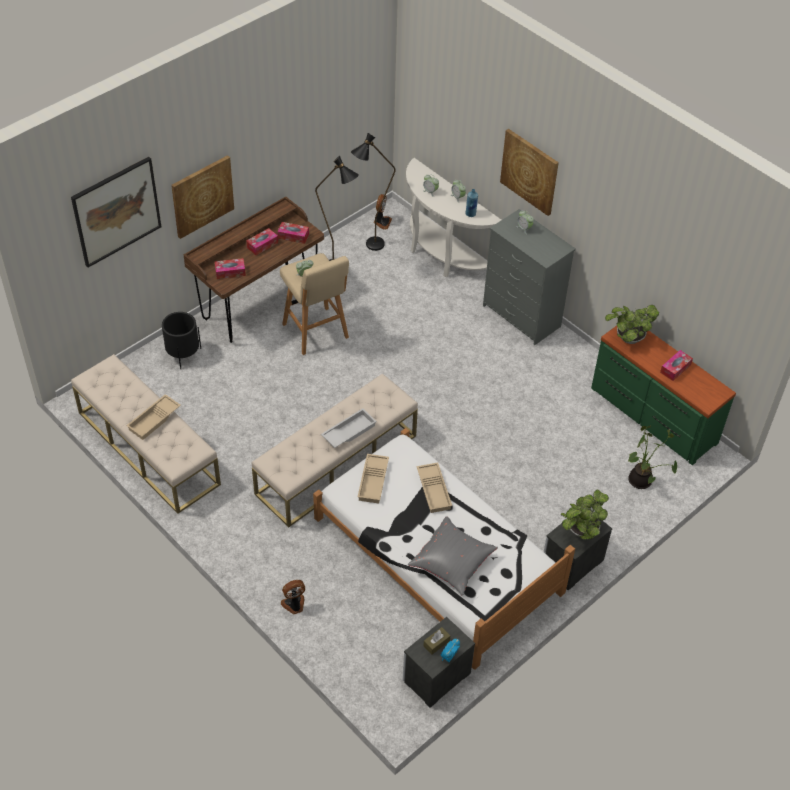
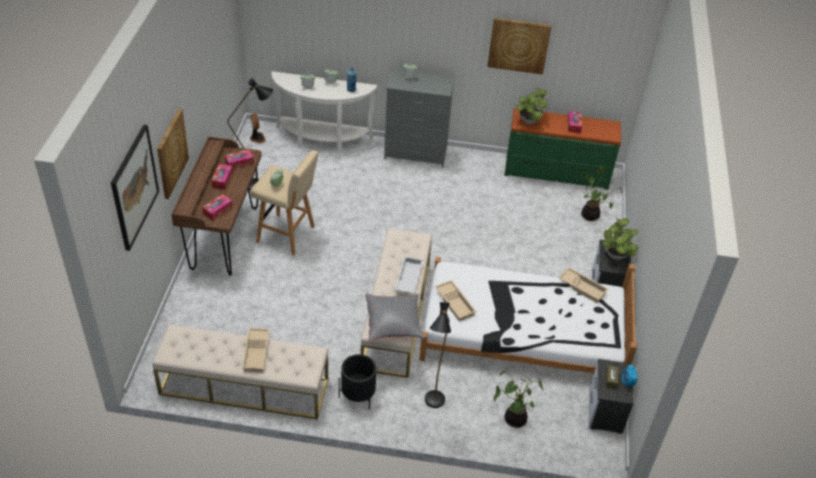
camera: 40 degrees left, 5 degrees down
black planter [162,312,201,369] -> black planter moved to [339,354,376,410]
fan [281,580,305,614] -> none
black floor lamp [351,133,396,251] -> black floor lamp moved to [425,302,451,408]
grey pillow [408,516,498,595] -> grey pillow moved to [365,294,424,341]
beige tray [416,463,452,513] -> beige tray moved to [559,267,608,303]
picture [500,129,559,216] -> picture moved to [487,18,552,75]
none -> potted plant [494,369,543,428]

